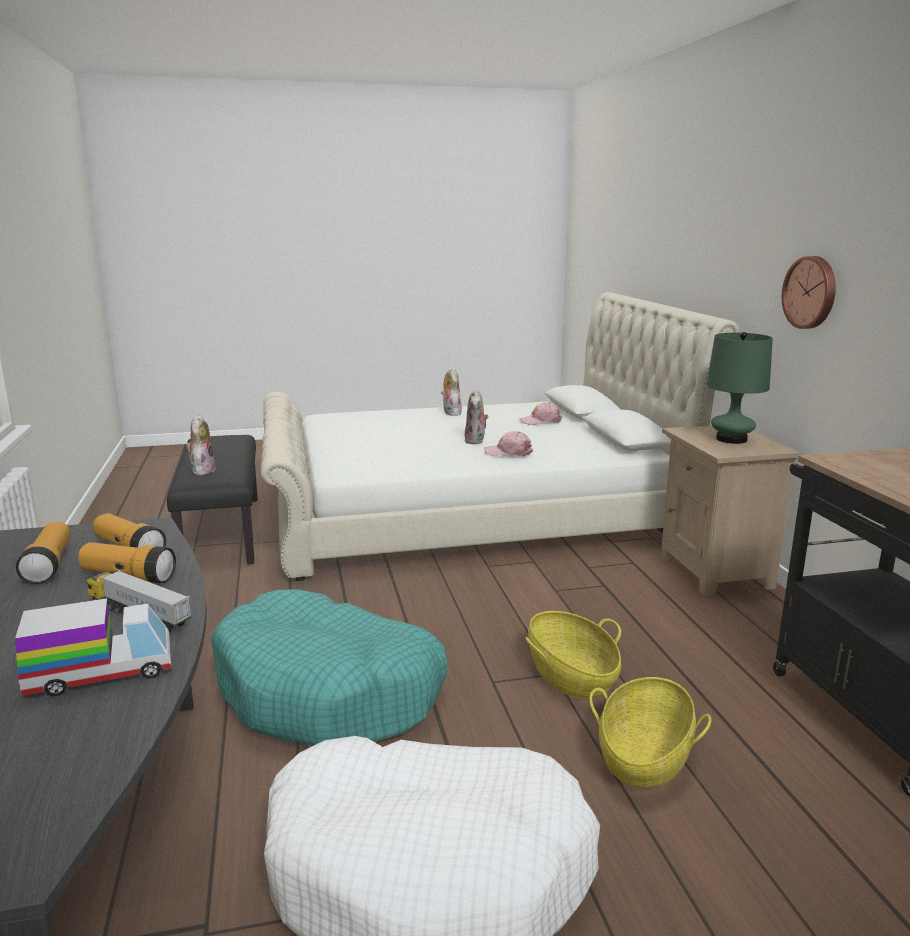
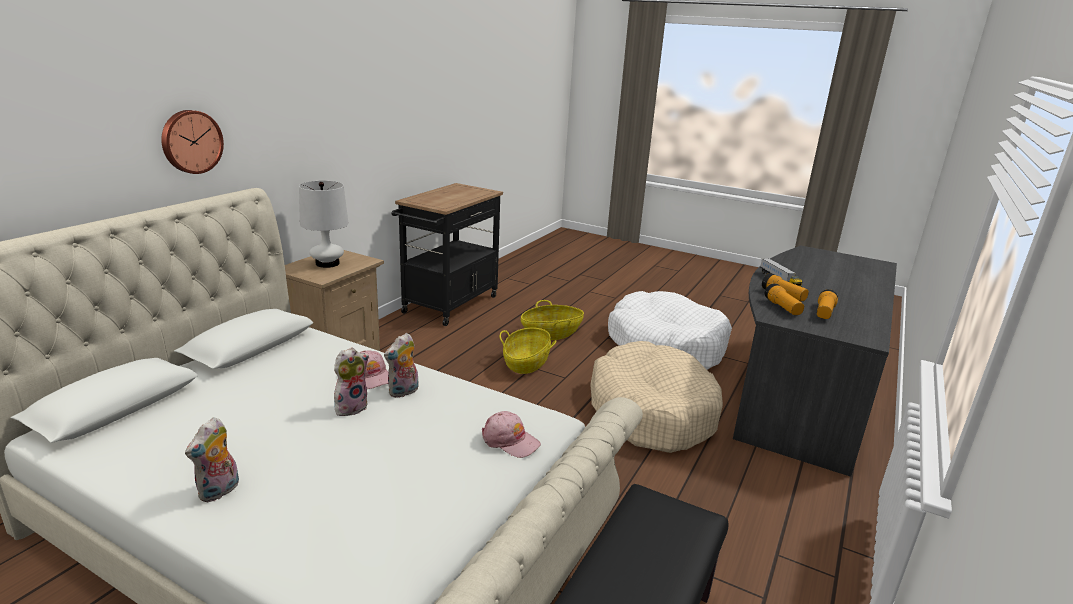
camera: 140 degrees left, 5 degrees up
toy truck [15,598,172,697] -> none
plush toy [186,414,216,475] -> plush toy moved to [384,333,419,398]
turquoise dog bed [211,589,448,746] -> beige dog bed [590,341,723,453]
pink cap [520,402,563,425] -> pink cap moved to [482,411,541,458]
green table lamp [707,332,773,444] -> white table lamp [299,181,349,268]
wall clock [782,256,836,329] -> wall clock moved to [161,110,224,174]

